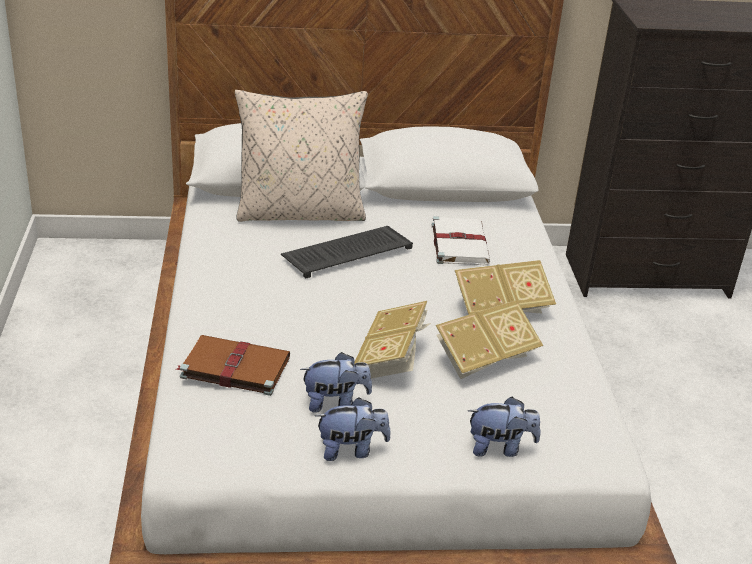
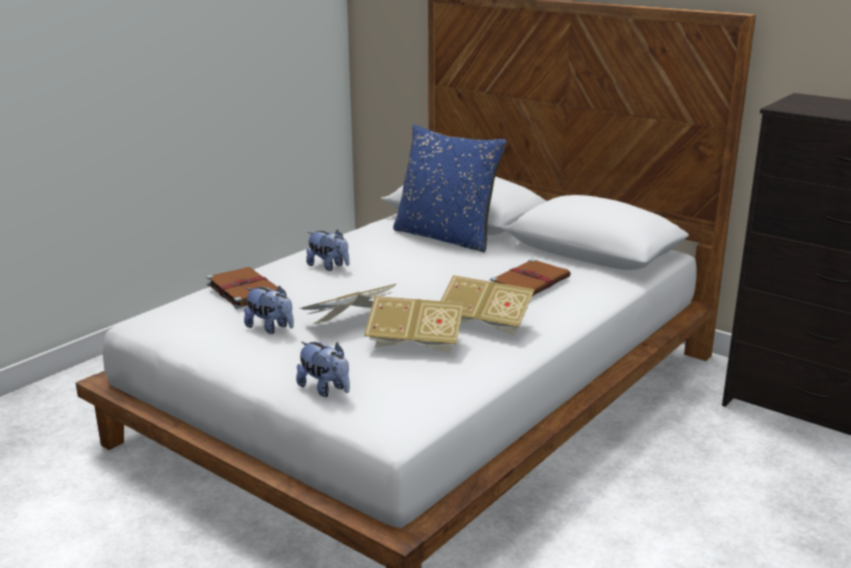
camera: 45 degrees right, 10 degrees down
beige pillow [235,90,368,222] -> blue pillow [393,124,507,252]
keyboard [281,226,413,278] -> none
plush toy [315,397,390,461] -> plush toy moved to [306,230,349,271]
white book [432,216,490,265] -> brown book [490,259,571,296]

